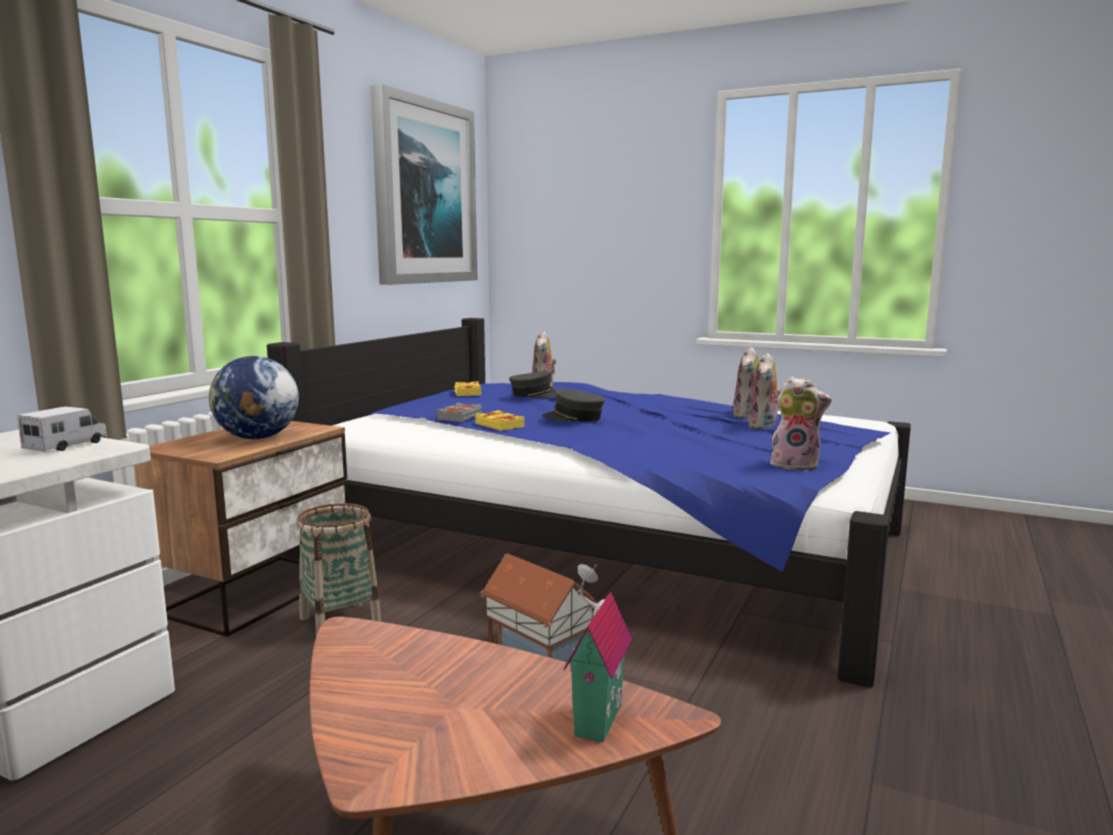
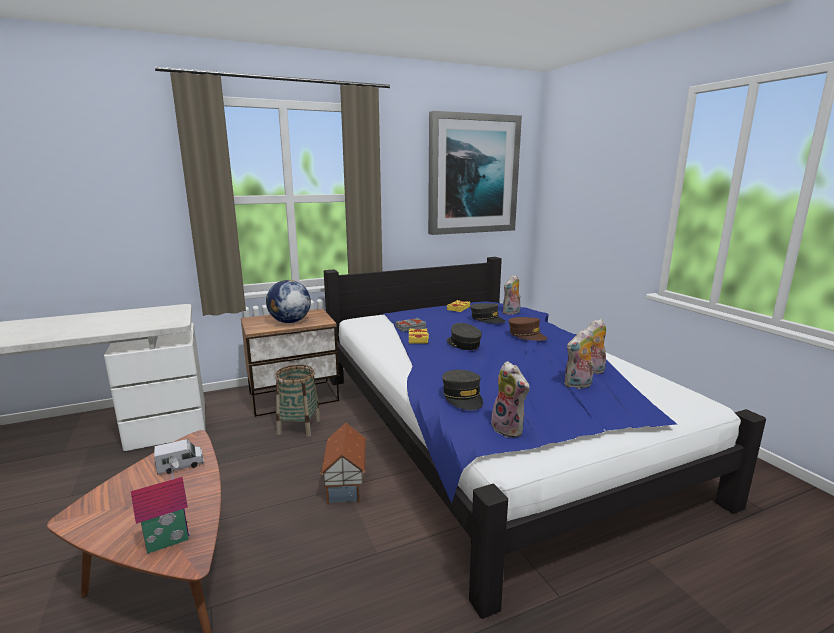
camera: 40 degrees right, 5 degrees up
toy truck [17,406,108,452] -> toy truck moved to [154,439,204,475]
none -> grey cap [442,370,483,410]
none -> brown cap [509,317,547,341]

